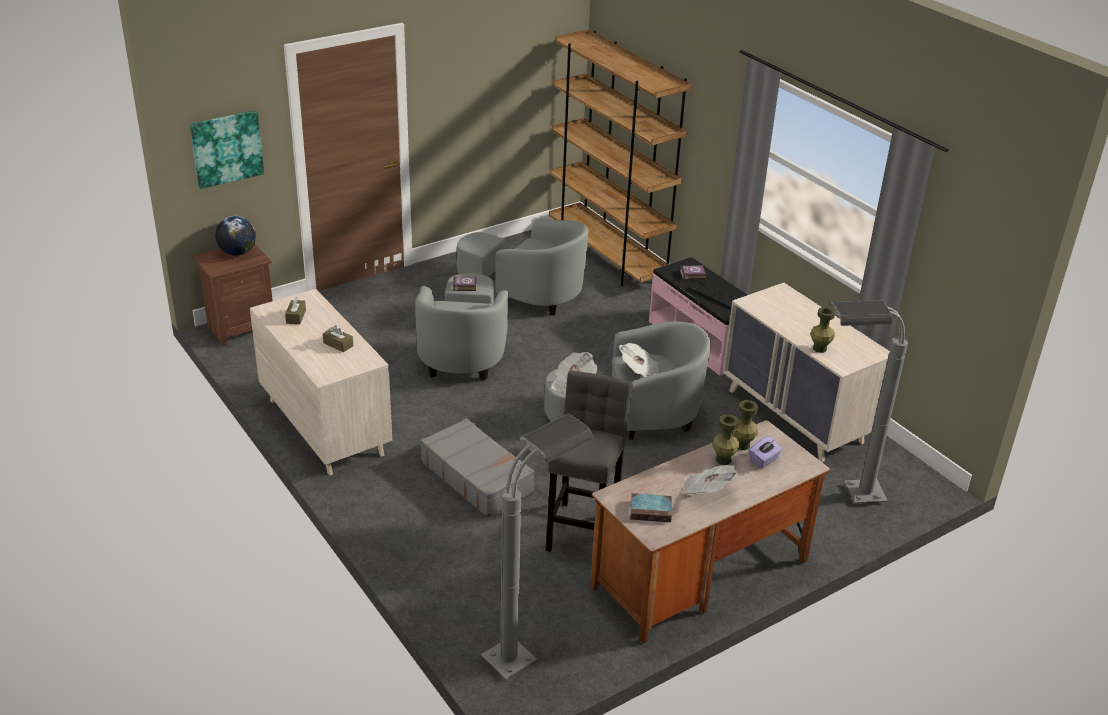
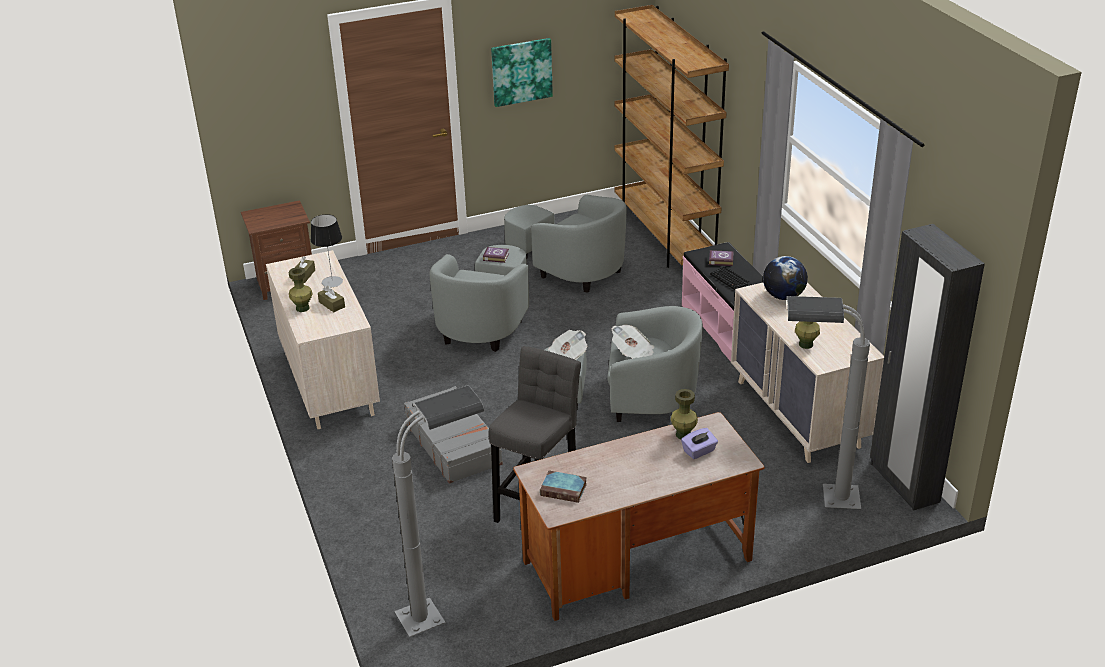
camera: 15 degrees right, 0 degrees up
picture [190,110,264,189] -> picture moved to [491,38,553,107]
globe [215,216,256,256] -> globe moved to [763,256,808,300]
newspaper [682,465,737,495] -> none
green vase [712,414,739,465] -> green vase moved to [289,267,313,312]
none -> table lamp [311,214,343,287]
none -> black wardrobe [870,224,985,511]

